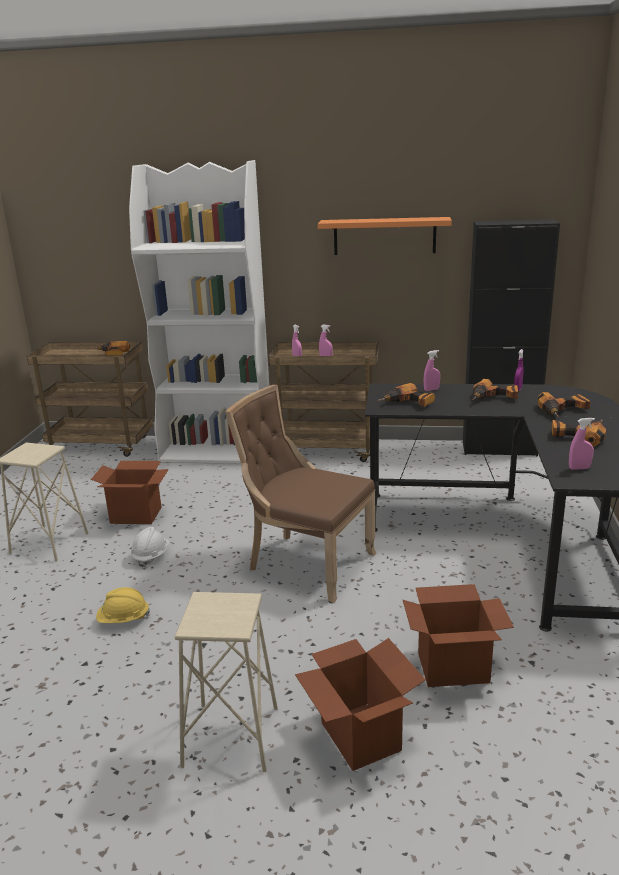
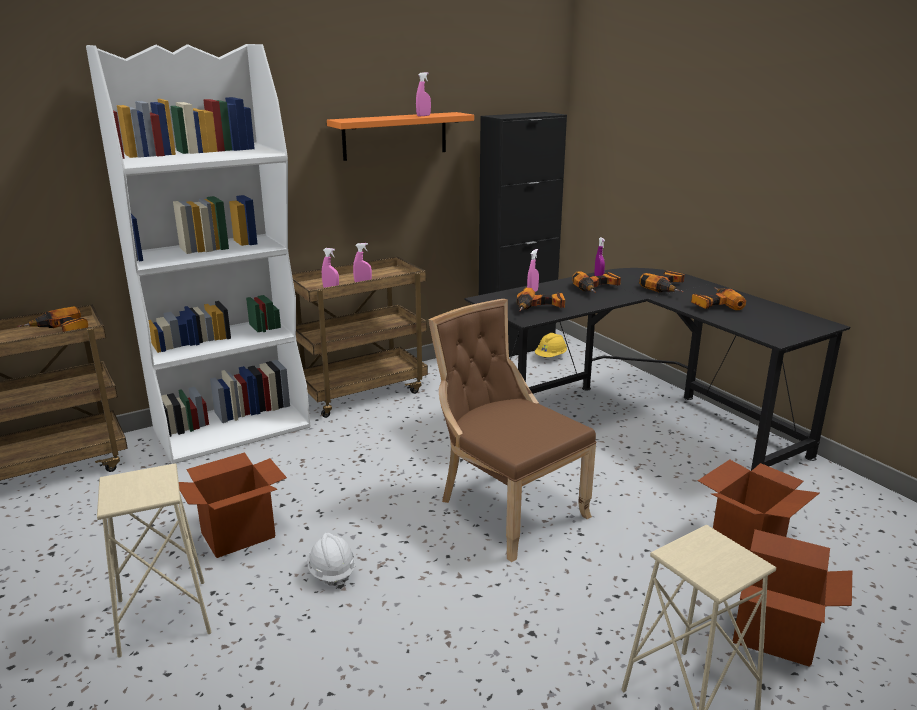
camera: 40 degrees left, 0 degrees up
yellow hard hat [96,587,150,623] -> yellow hard hat moved to [535,333,567,357]
brown chair [225,385,376,603] -> brown chair turned 60 degrees clockwise [429,299,597,562]
pink spray bottle [569,418,595,470] -> pink spray bottle moved to [416,72,431,116]

